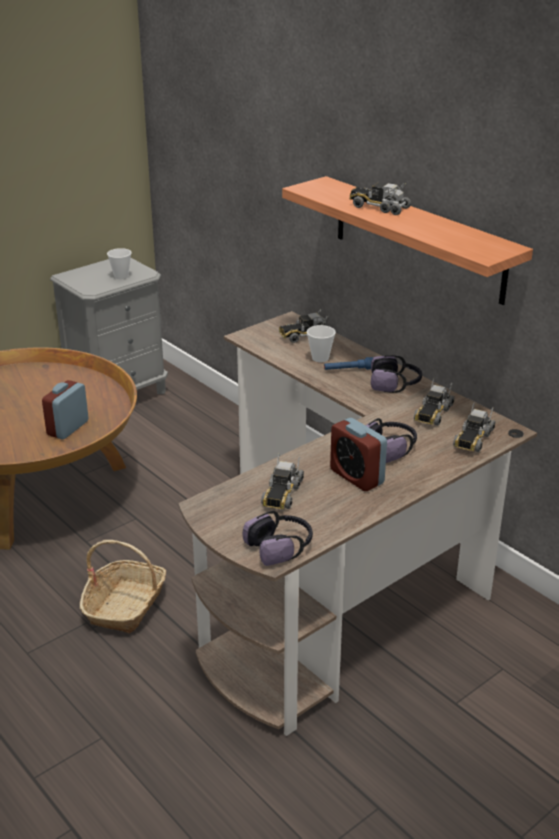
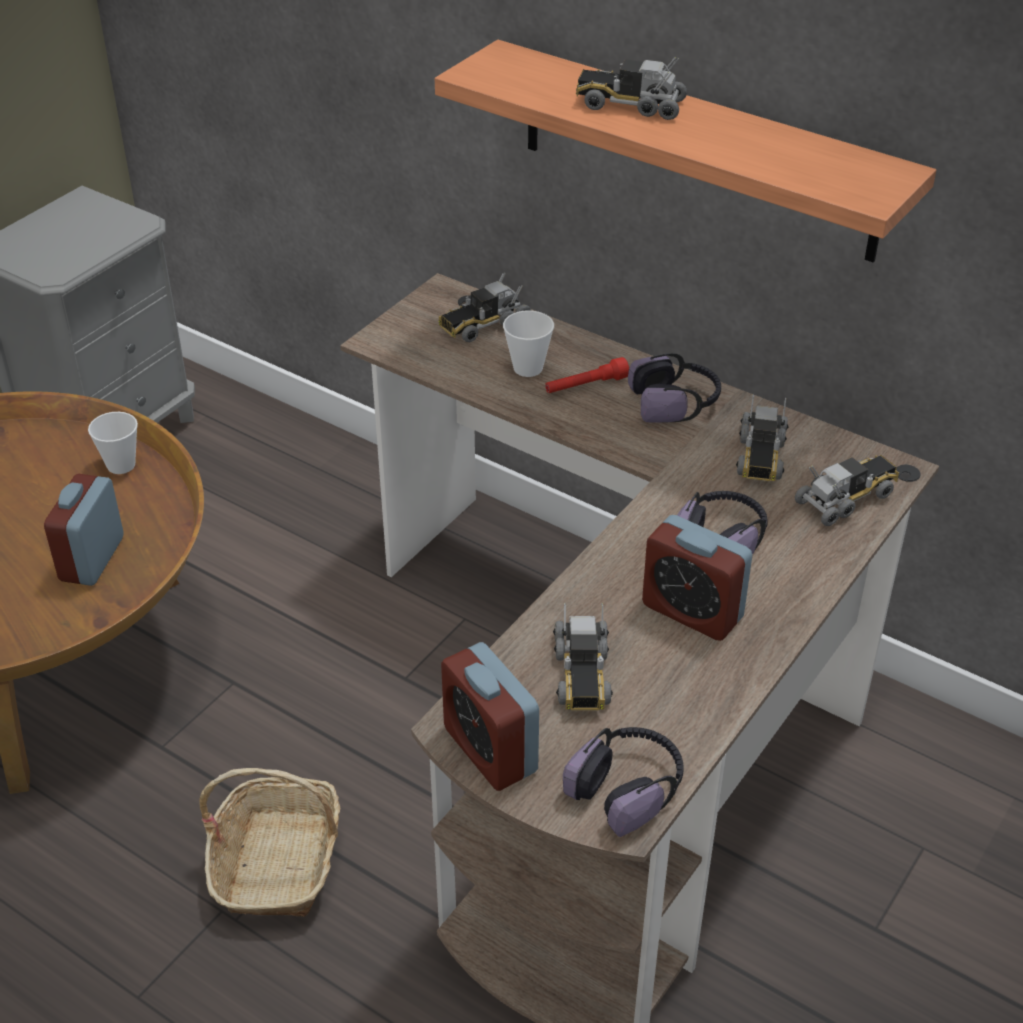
camera: 15 degrees left, 10 degrees up
cup [107,248,132,279] -> cup moved to [88,412,138,474]
blue flashlight [324,357,373,370] -> red flashlight [545,357,629,393]
toy truck [453,403,495,452] -> toy truck turned 135 degrees counterclockwise [795,455,899,526]
none -> alarm clock [441,642,539,791]

